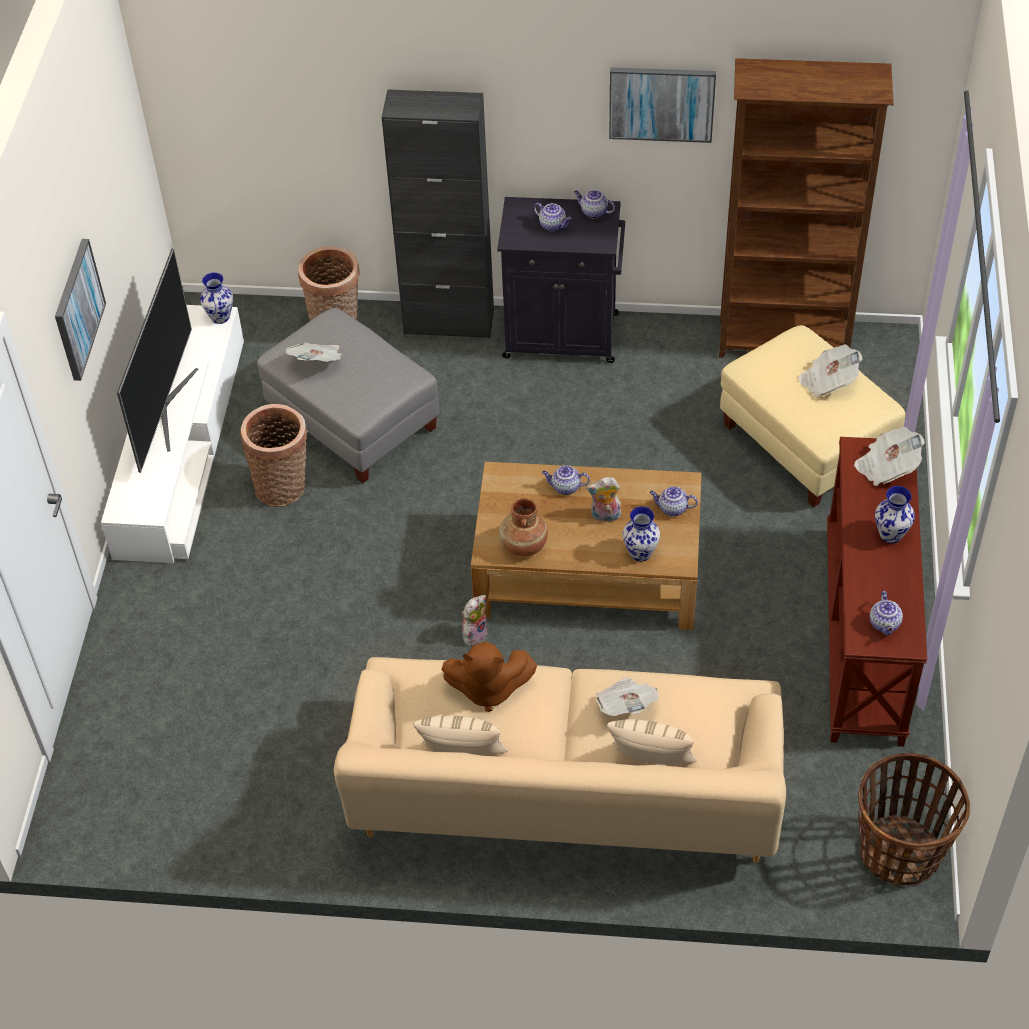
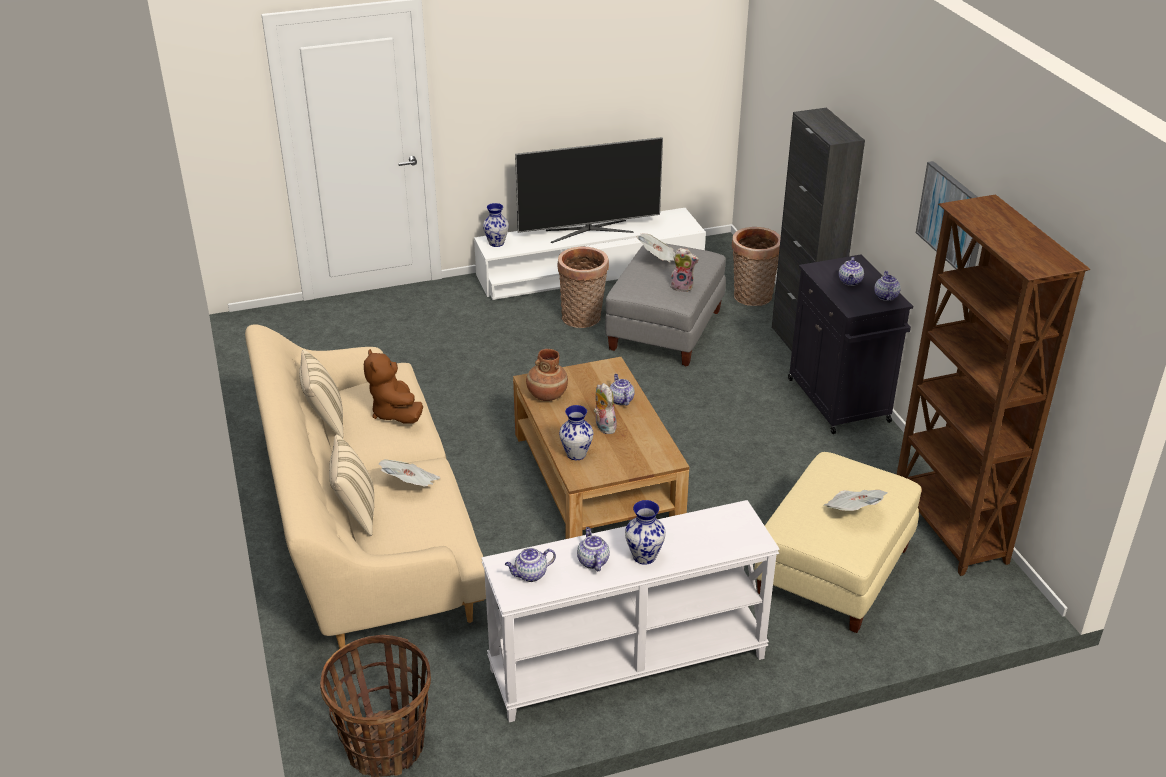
camera: 65 degrees right, 15 degrees down
picture [55,239,106,381] -> none
vase [200,272,233,324] -> vase moved to [483,203,509,247]
plush toy [462,595,488,646] -> plush toy moved to [670,248,699,292]
teapot [650,486,698,516] -> teapot moved to [577,527,610,571]
brown console table [827,437,927,747] -> white console table [482,500,780,722]
newspaper [854,427,925,486] -> none

